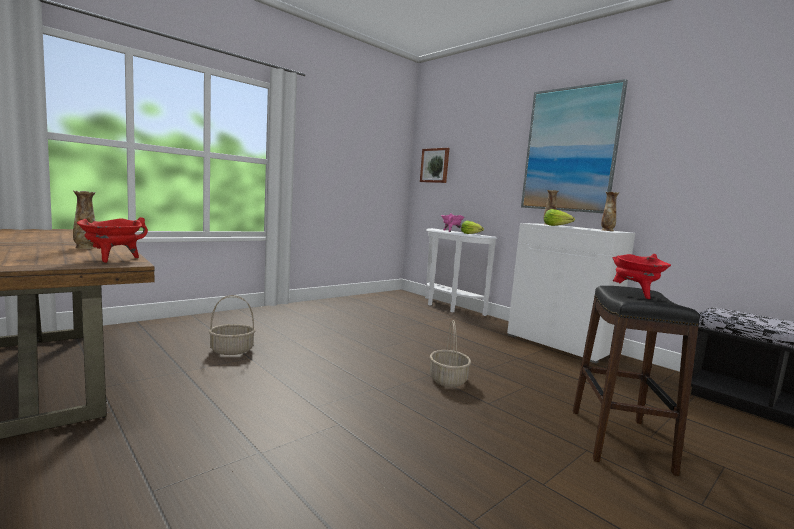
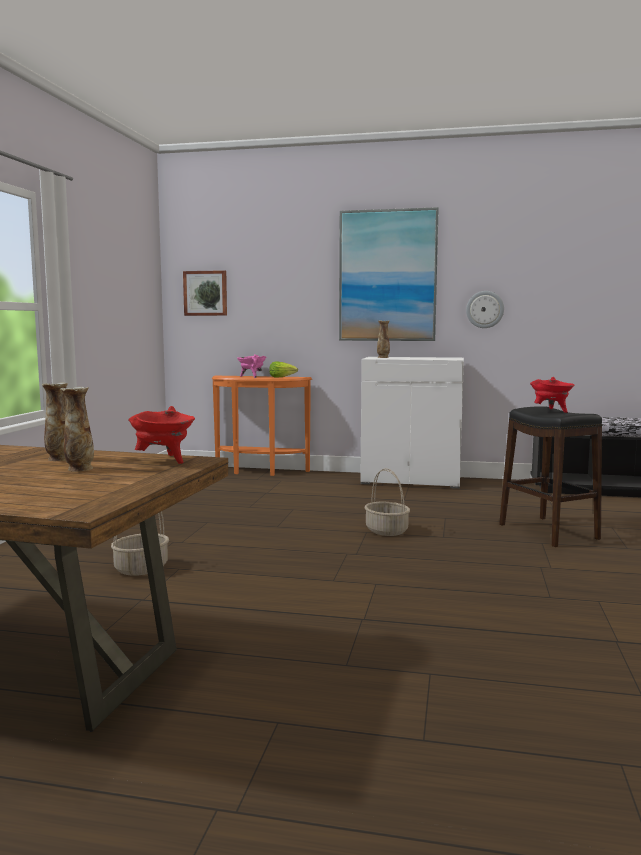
camera: 35 degrees left, 0 degrees up
white console table [425,228,497,316] -> orange console table [212,376,312,476]
lettuce [544,209,575,226] -> none
vase [601,192,620,231] -> vase moved to [60,387,94,472]
none -> wall clock [466,291,504,328]

